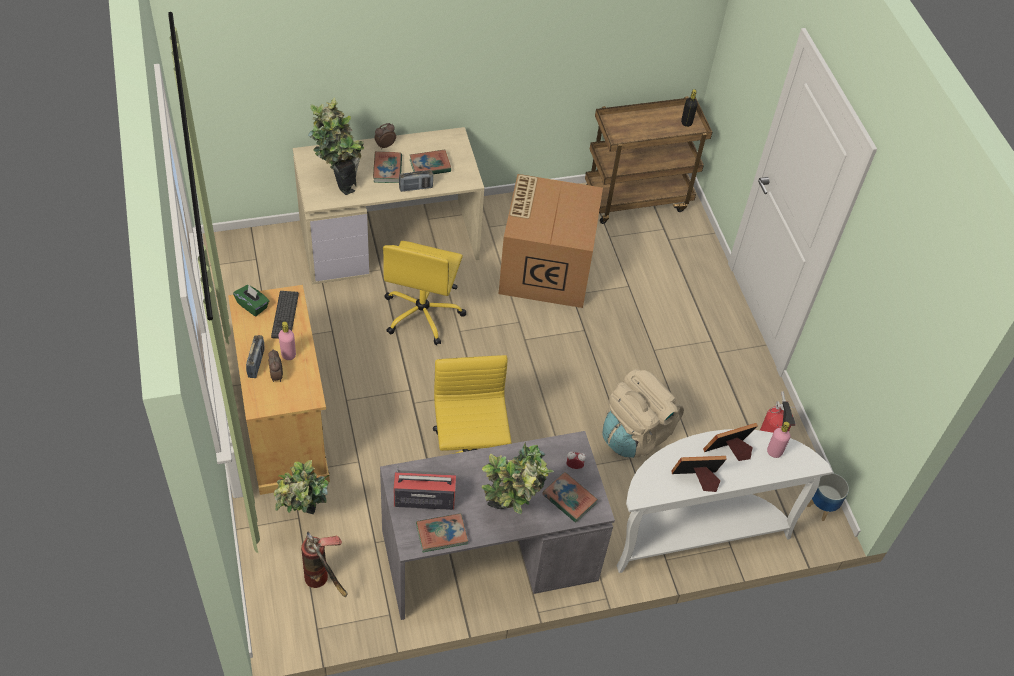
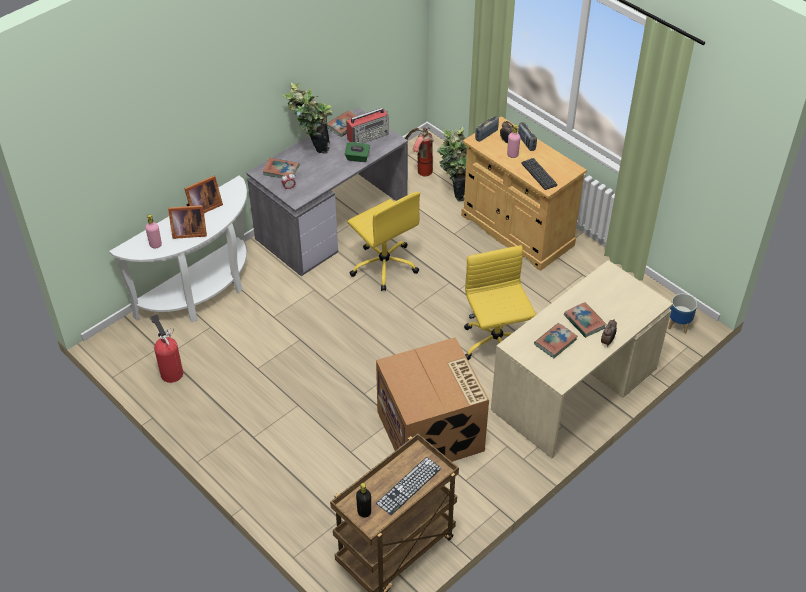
camera: 155 degrees right, 5 degrees down
green tissue box [233,285,269,316] -> green tissue box moved to [345,142,370,162]
potted plant [308,97,364,195] -> none
radio [399,170,433,192] -> radio moved to [475,116,499,142]
beige backpack [602,369,684,458] -> none
picture frame [703,423,758,461] -> picture frame turned 45 degrees clockwise [168,205,207,239]
planter [807,473,849,521] -> planter moved to [668,293,697,334]
none -> keyboard [376,457,442,515]

